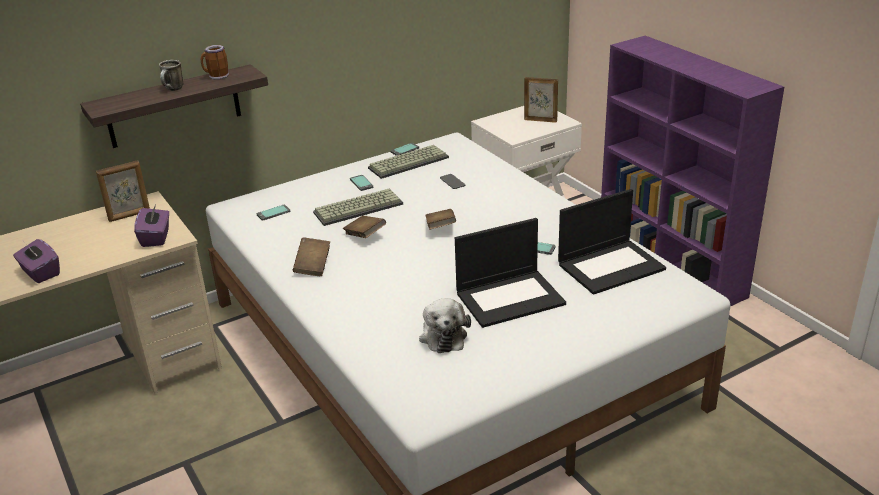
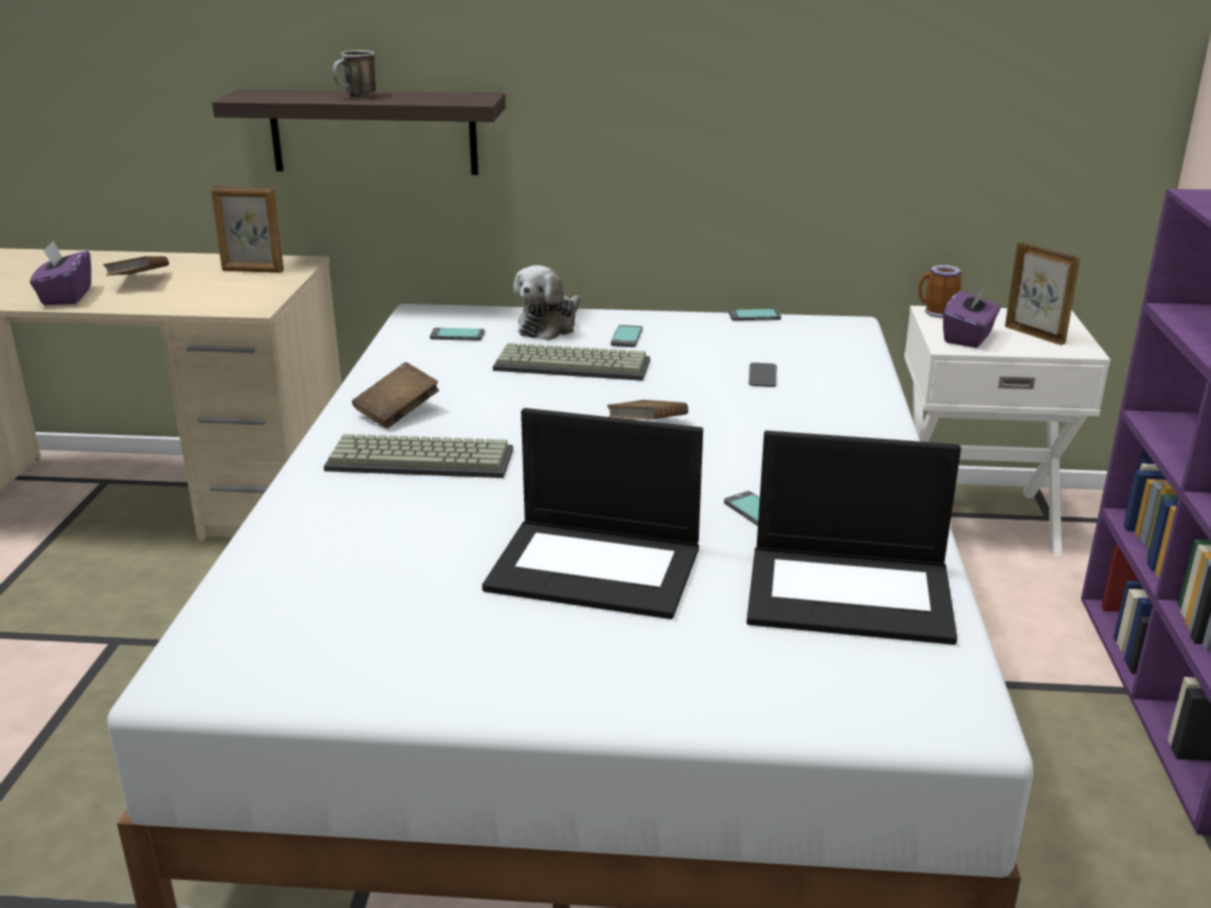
camera: 35 degrees right, 5 degrees down
purple tissue box [134,204,169,247] -> purple tissue box moved to [943,285,1001,348]
mug [201,45,229,80] -> mug moved to [918,265,962,318]
brown book [343,216,386,238] -> brown book moved to [103,256,169,276]
keyboard [368,145,449,179] -> keyboard moved to [324,434,513,478]
plush toy [419,298,471,353] -> plush toy moved to [513,265,580,341]

